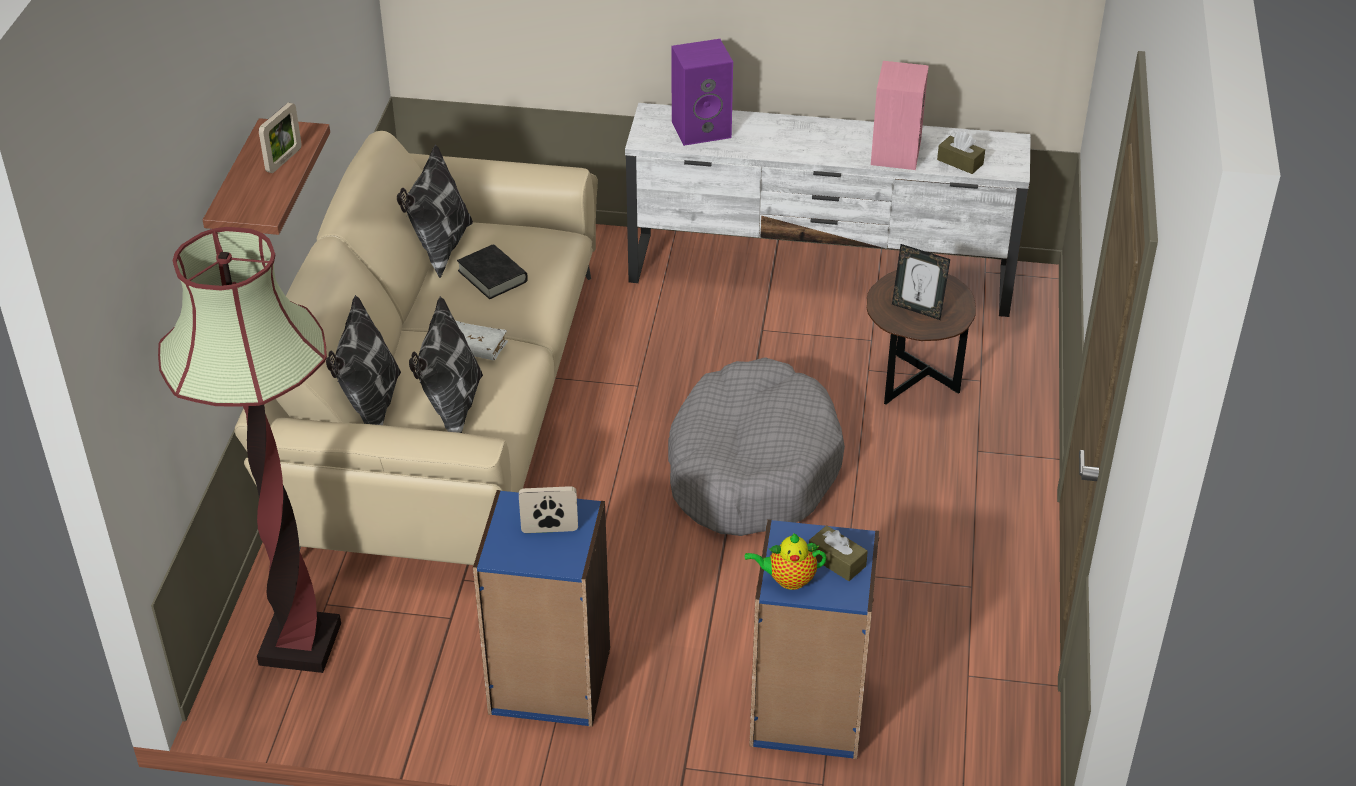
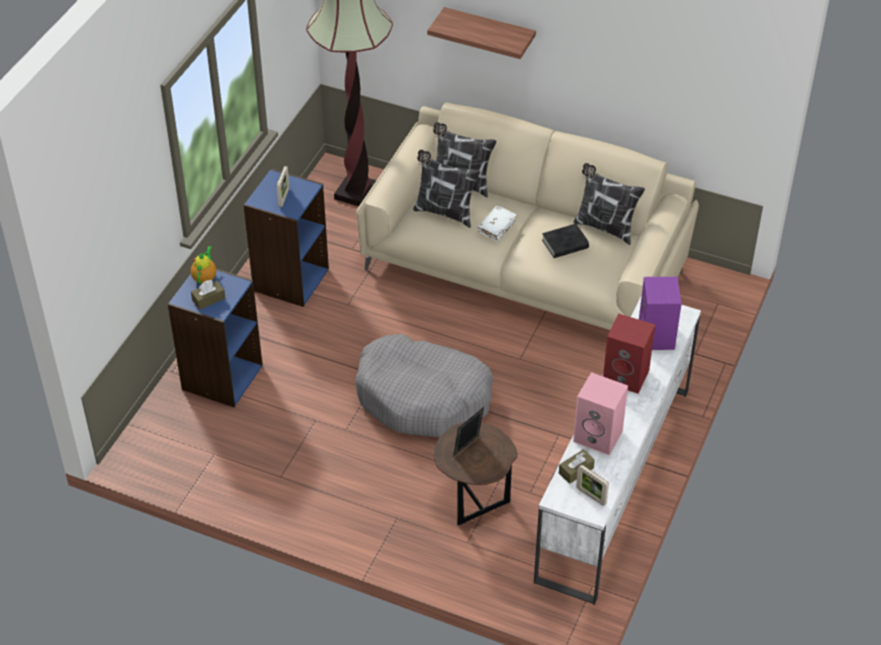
camera: 105 degrees right, 5 degrees up
picture frame [259,102,302,173] -> picture frame moved to [576,465,609,506]
none -> red speaker [603,314,655,394]

